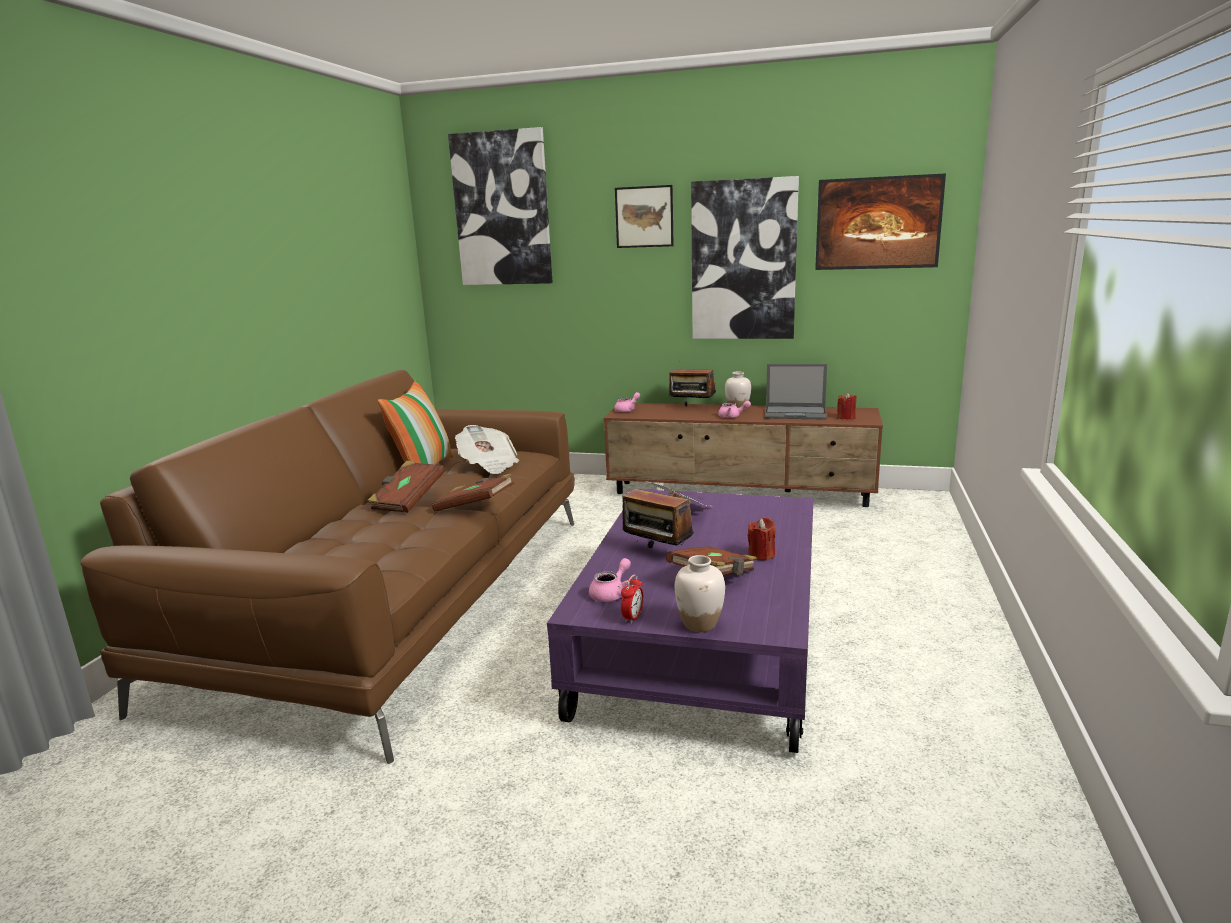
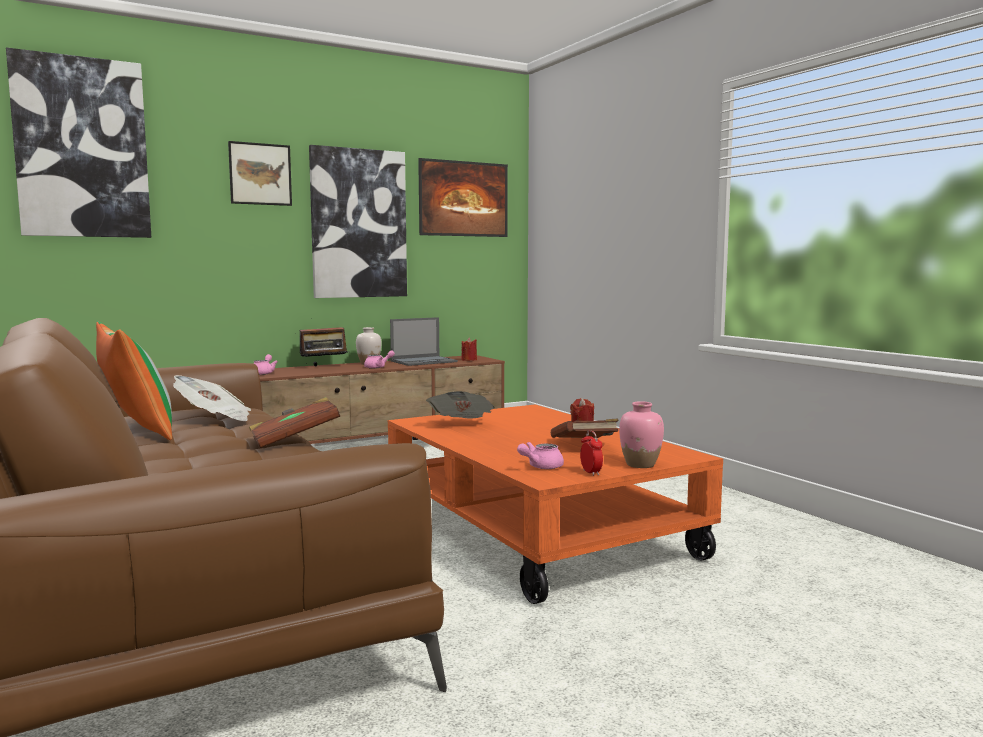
camera: 45 degrees left, 10 degrees down
brown book [367,461,445,513] -> none
purple coffee table [547,489,814,753] -> orange coffee table [388,404,723,604]
pink teapot [589,558,631,602] -> pink teapot turned 120 degrees counterclockwise [517,442,564,469]
radio [622,480,694,548] -> none
white vase [675,555,725,632] -> pink vase [619,401,664,468]

